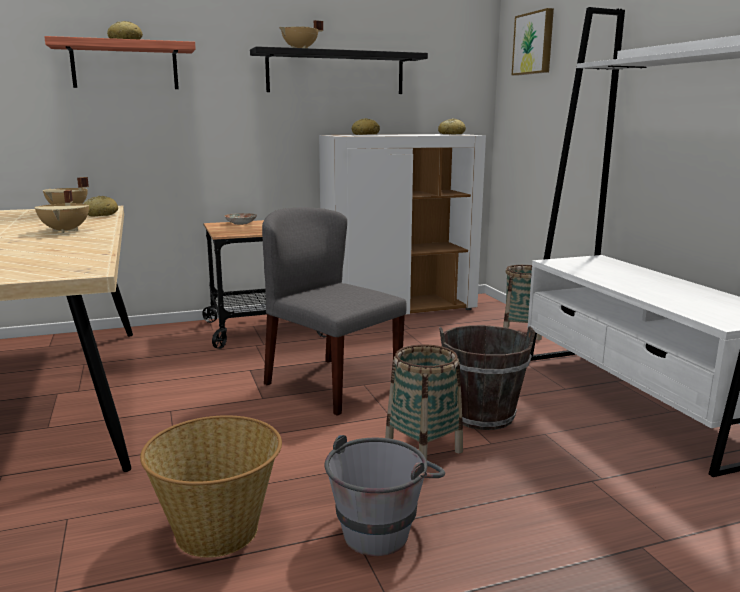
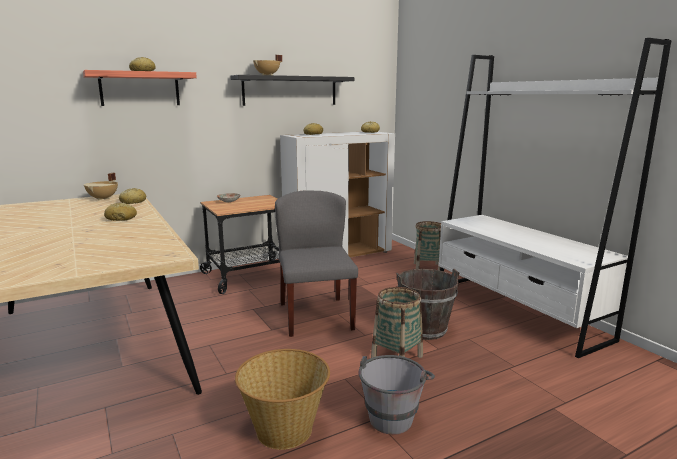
camera: 10 degrees left, 0 degrees up
beige cooking pot [34,190,89,233] -> bread [104,203,137,221]
grey chair [262,207,407,416] -> grey chair turned 45 degrees clockwise [275,191,358,337]
picture [512,8,554,76] -> none

